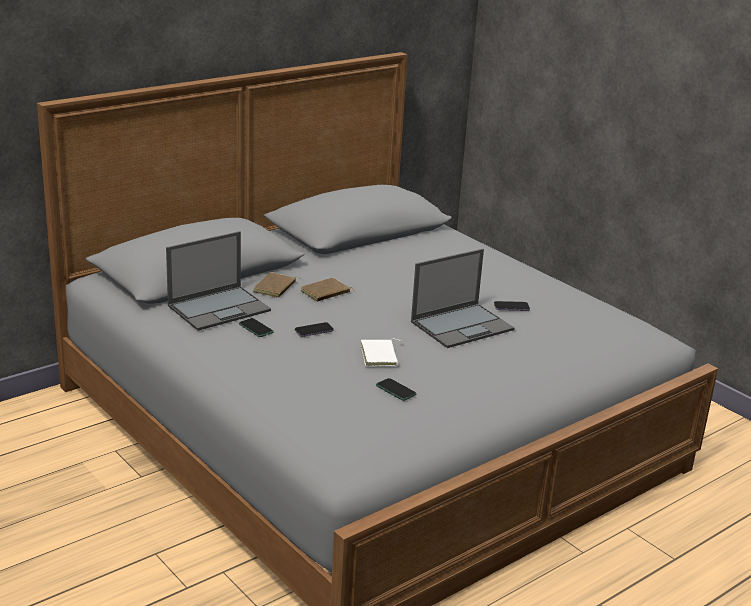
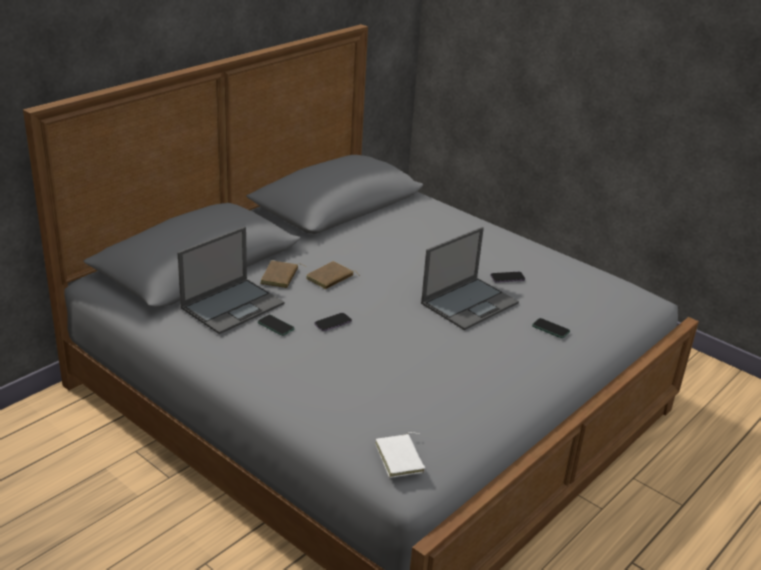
camera: 10 degrees left, 5 degrees up
white book [361,338,401,367] -> white book moved to [375,432,425,478]
phone [376,378,416,401] -> phone moved to [532,318,570,338]

